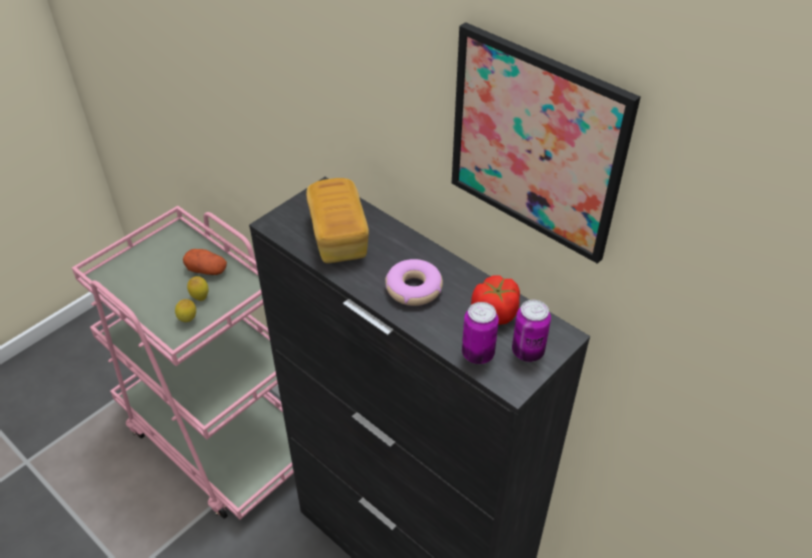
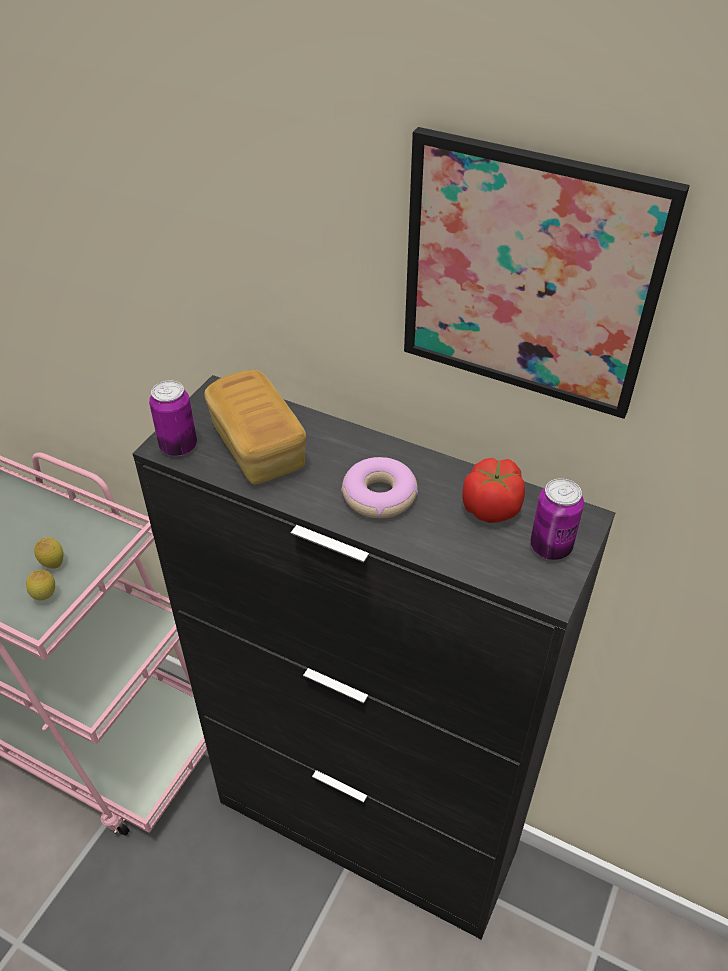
camera: 15 degrees left, 0 degrees up
potato [183,249,227,275] -> none
can [462,302,499,364] -> can moved to [149,380,197,456]

